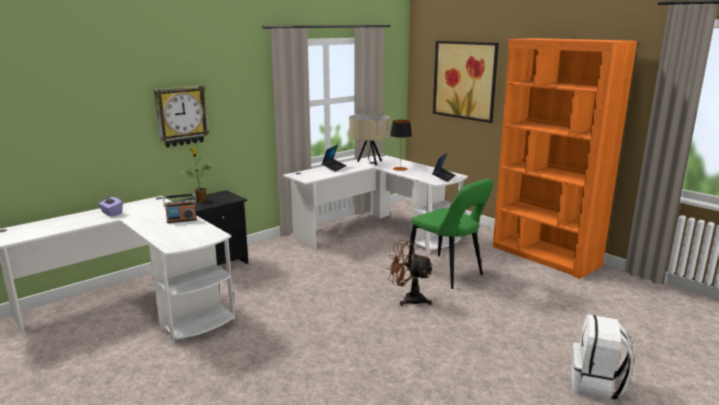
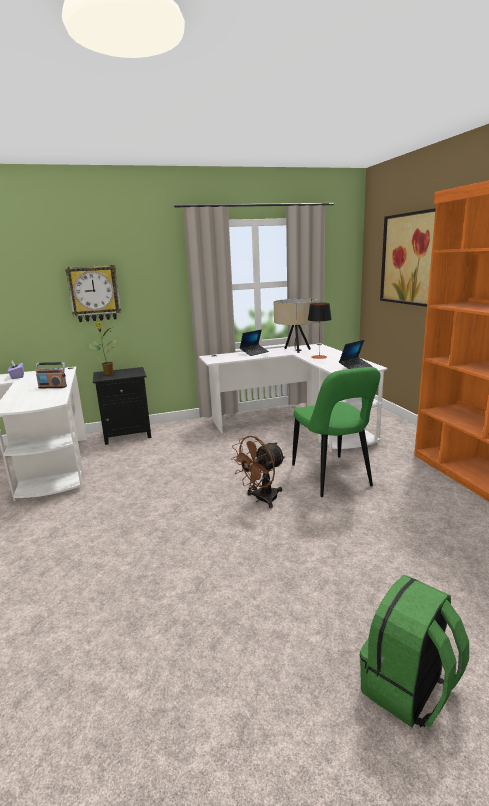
camera: 25 degrees right, 0 degrees up
brown fan [387,240,433,306] -> brown fan turned 90 degrees counterclockwise [231,436,286,508]
white backpack [572,315,633,401] -> green backpack [360,575,469,728]

